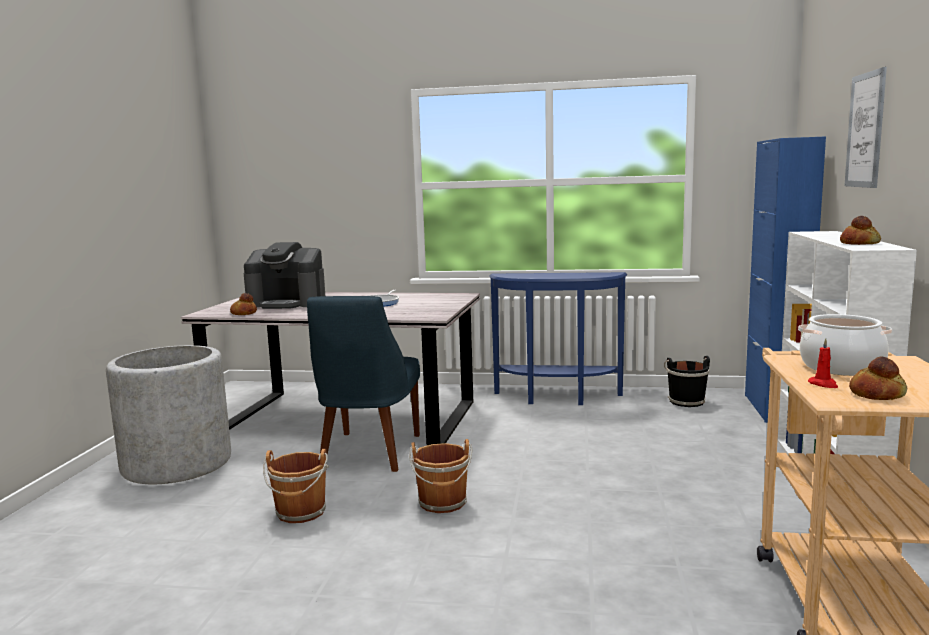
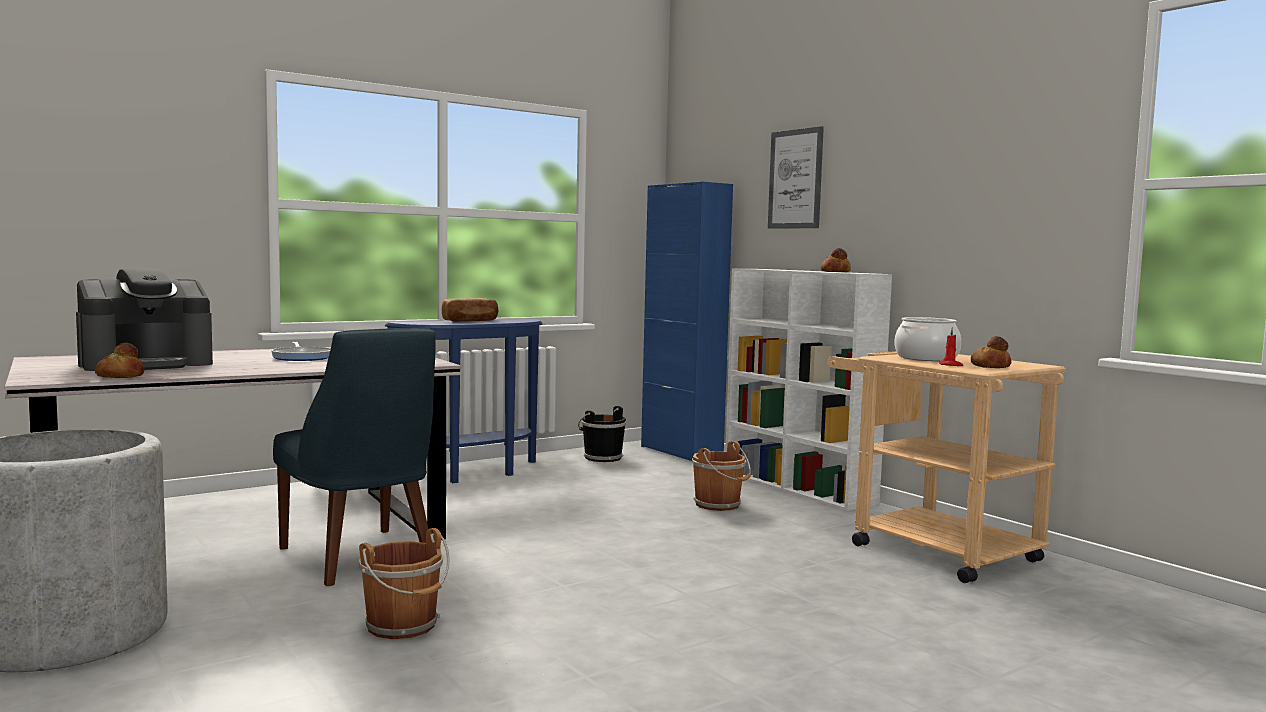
camera: 45 degrees left, 5 degrees down
brown bucket [409,439,473,513] -> brown bucket moved to [692,441,751,511]
none -> bread [442,298,498,322]

